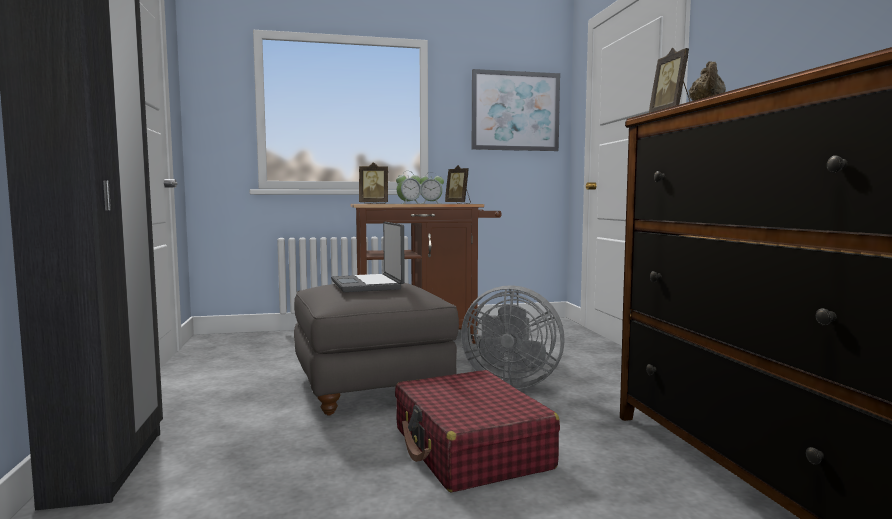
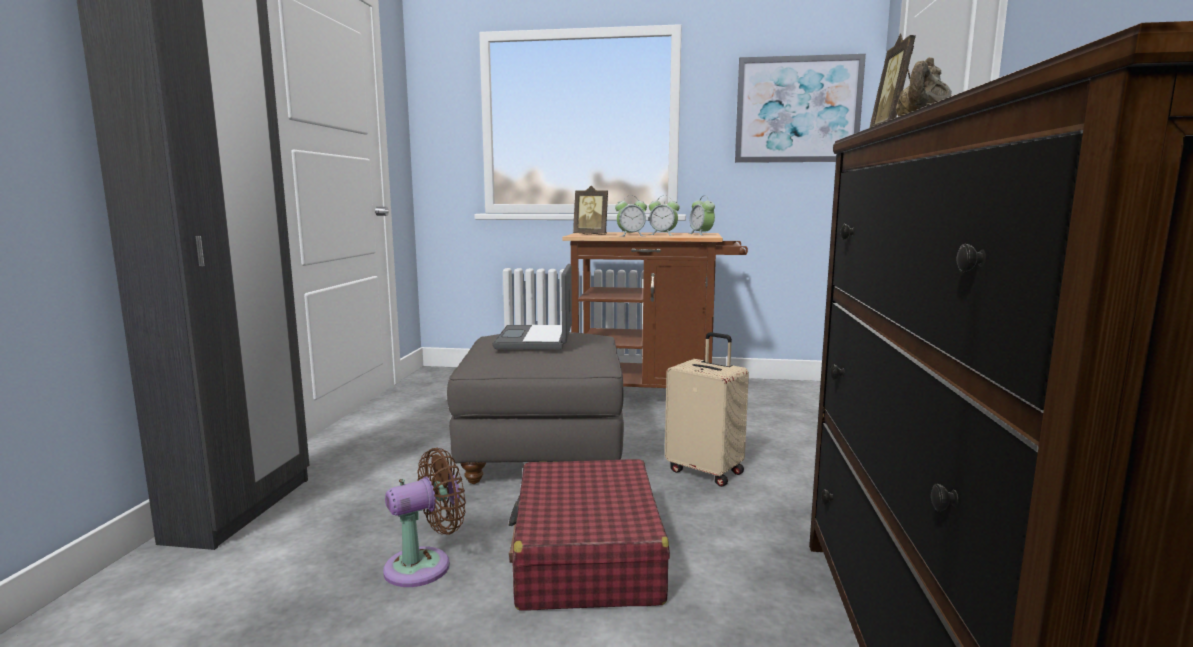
camera: 20 degrees right, 5 degrees up
picture frame [445,165,471,204] -> alarm clock [689,196,715,235]
grey fan [461,285,565,389] -> beige suitcase [665,332,749,487]
none -> brown fan [383,448,466,587]

